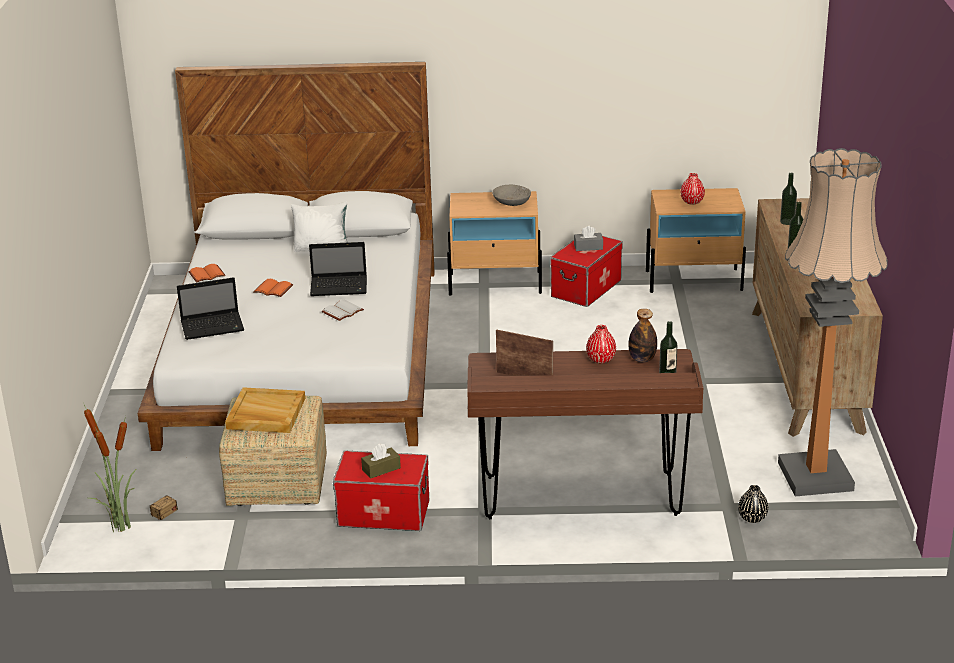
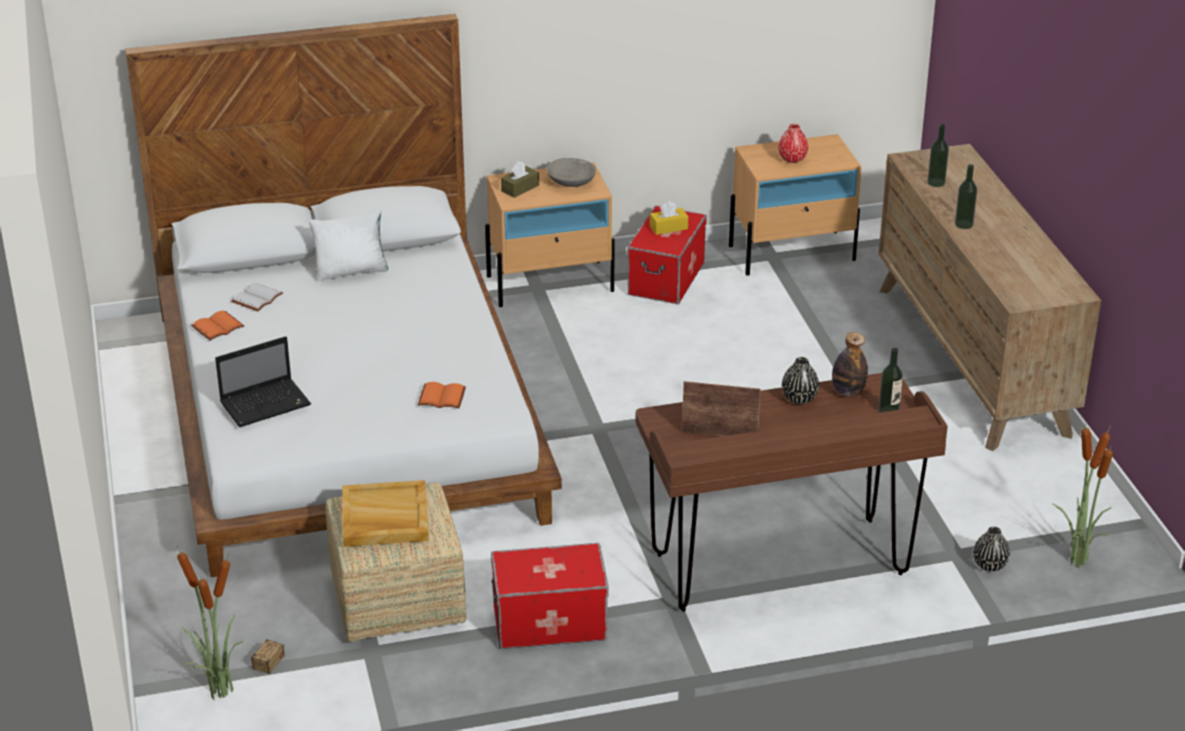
camera: 15 degrees left, 5 degrees up
orange book [253,279,293,297] -> orange book moved to [418,382,466,408]
laptop [309,242,367,296] -> none
white book [322,299,364,321] -> white book moved to [232,283,283,311]
brown tissue box [361,444,401,479] -> brown tissue box moved to [501,161,539,198]
grey tissue box [574,226,603,251] -> yellow tissue box [650,201,688,235]
red vase [586,325,616,364] -> black vase [782,357,819,404]
floor lamp [778,148,888,496] -> none
none -> potted plant [1052,422,1113,568]

